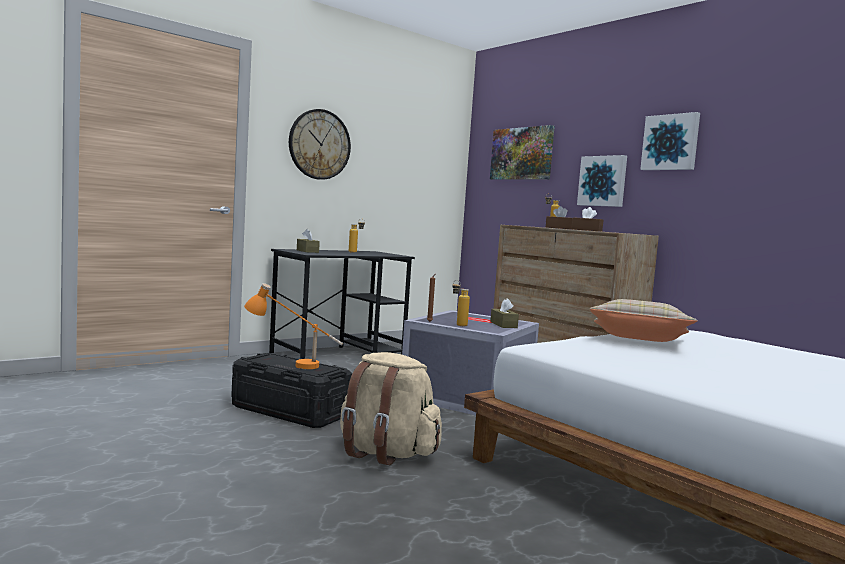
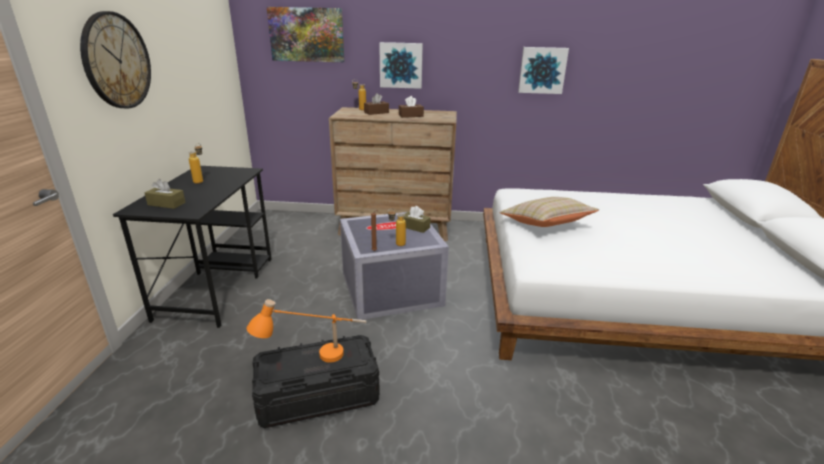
camera: 45 degrees left, 20 degrees up
beige backpack [340,352,442,465] -> none
picture [640,112,700,170] -> picture moved to [518,47,569,94]

